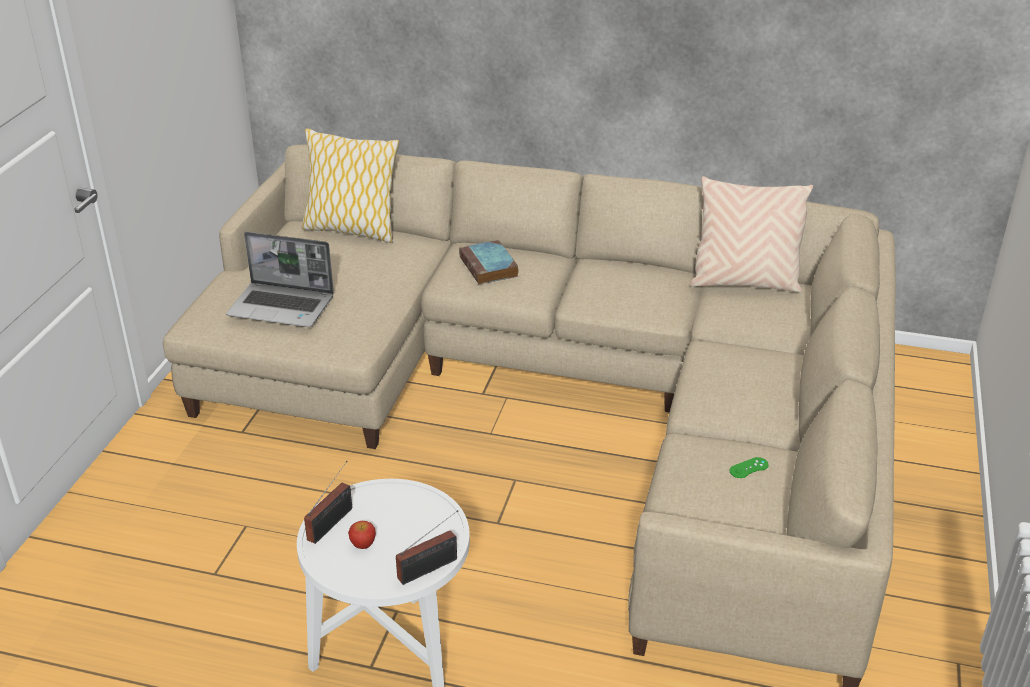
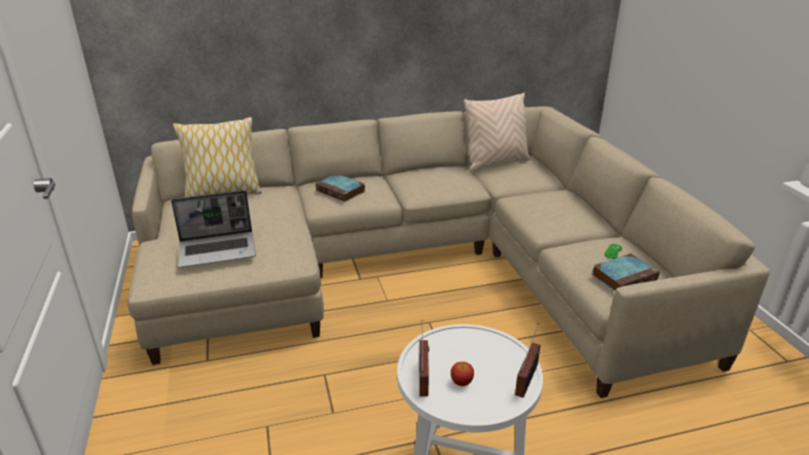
camera: 30 degrees left, 5 degrees down
none -> book [592,253,660,291]

